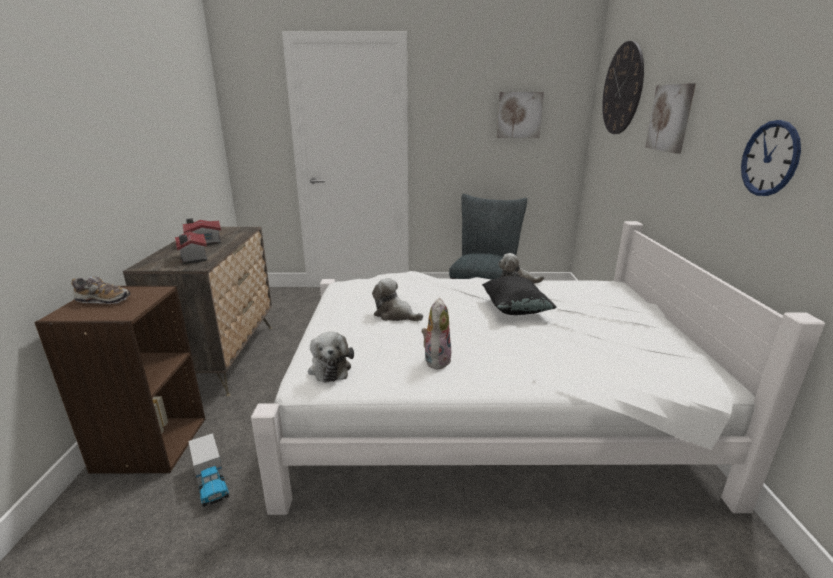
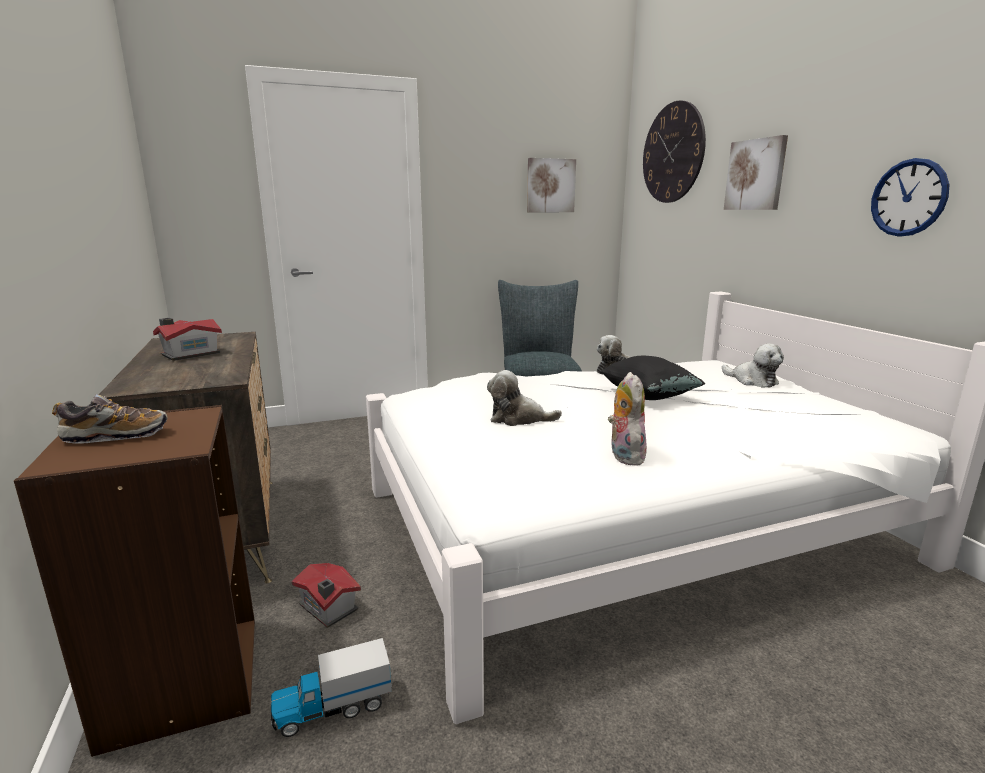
camera: 20 degrees left, 5 degrees down
toy house [175,231,207,264] -> toy house moved to [292,563,361,628]
toy truck [188,433,229,507] -> toy truck turned 120 degrees clockwise [271,638,392,737]
plush toy [308,332,354,383] -> plush toy moved to [722,344,784,388]

